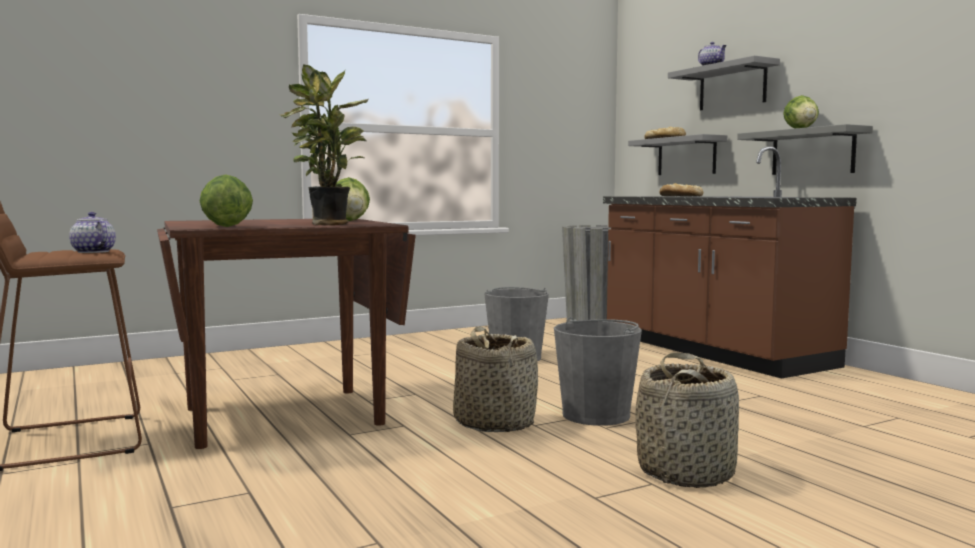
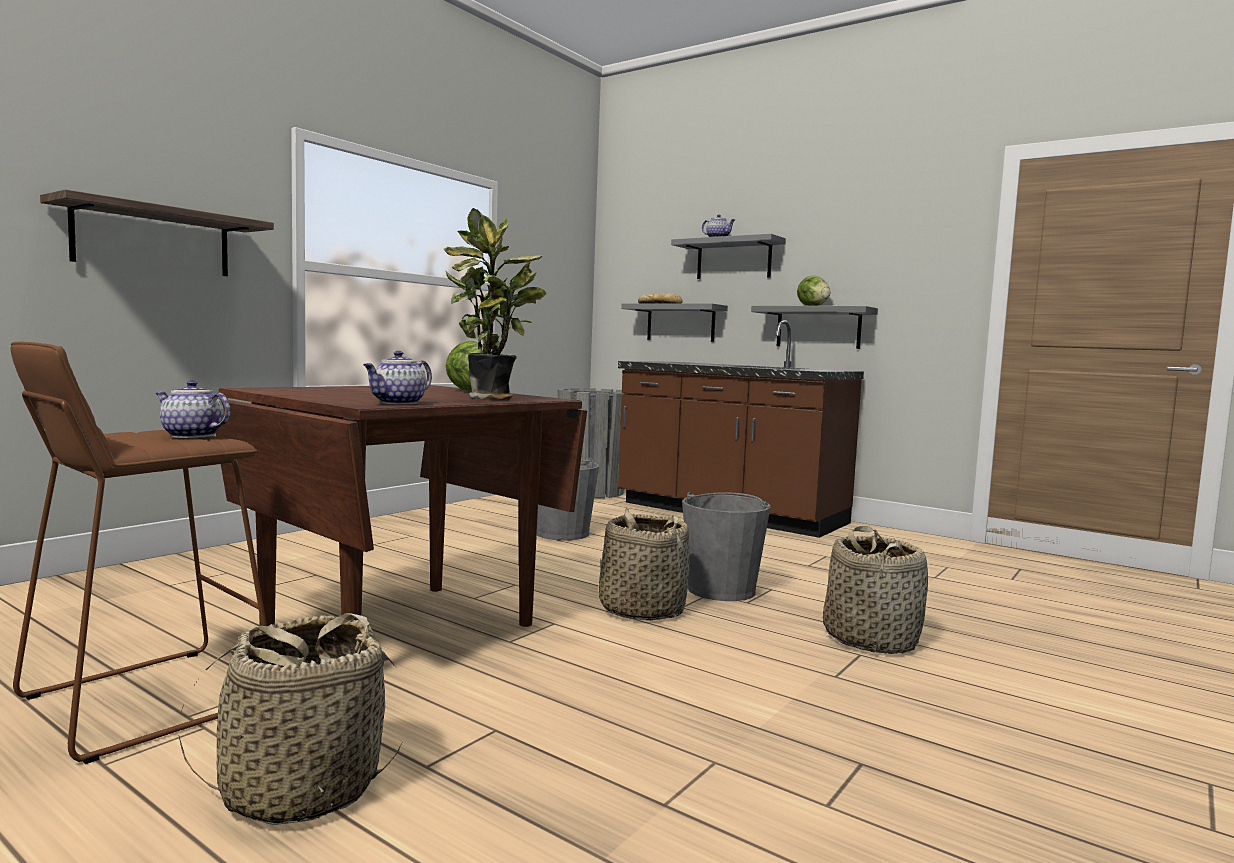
camera: 25 degrees left, 0 degrees up
lettuce [200,175,253,227] -> teapot [363,351,432,404]
bread [659,183,703,196] -> none
none -> shelf [40,189,274,276]
none -> basket [179,613,402,825]

